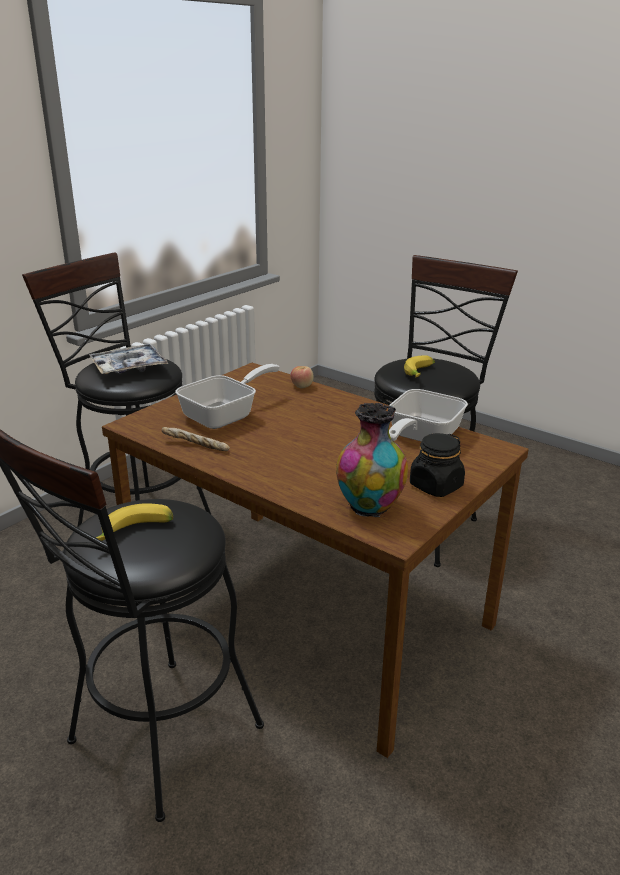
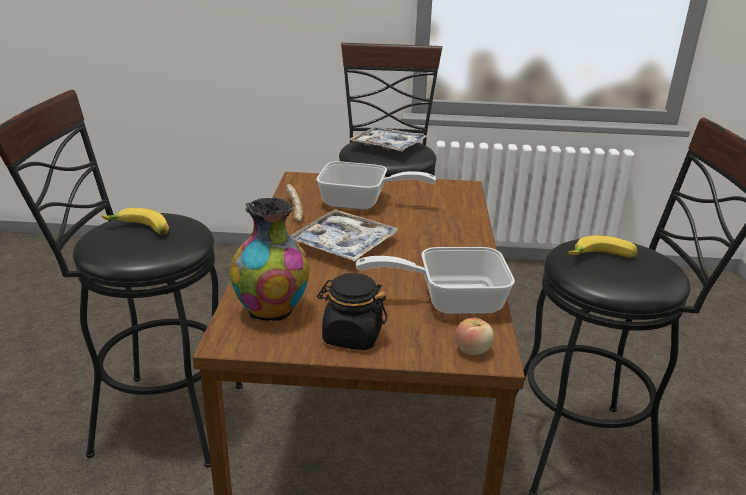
camera: 55 degrees right, 0 degrees up
apple [290,366,314,388] -> apple moved to [455,318,494,355]
none -> tray [290,210,398,261]

